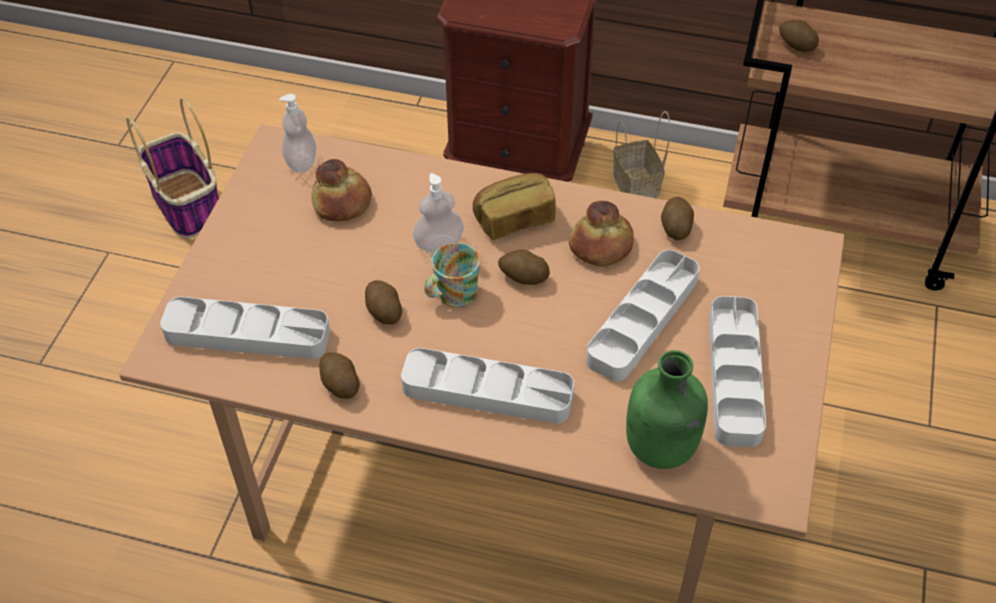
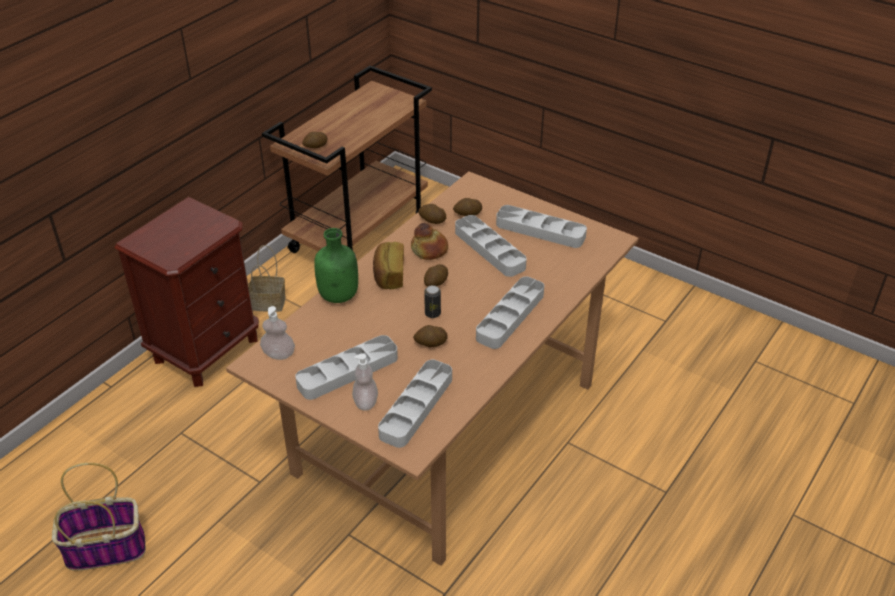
camera: 70 degrees left, 10 degrees down
bread [311,159,372,221] -> none
potato [319,352,360,399] -> potato moved to [453,198,482,216]
soap dispenser [413,173,464,253] -> soap dispenser moved to [352,353,378,411]
mug [424,243,480,307] -> can [424,285,441,318]
green bottle [626,350,708,469] -> green bottle moved to [314,228,358,303]
none -> grey tray [295,335,398,400]

